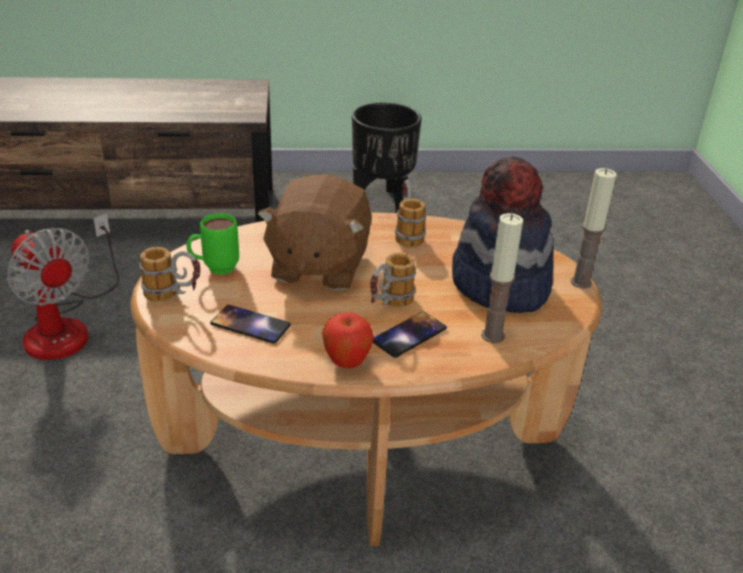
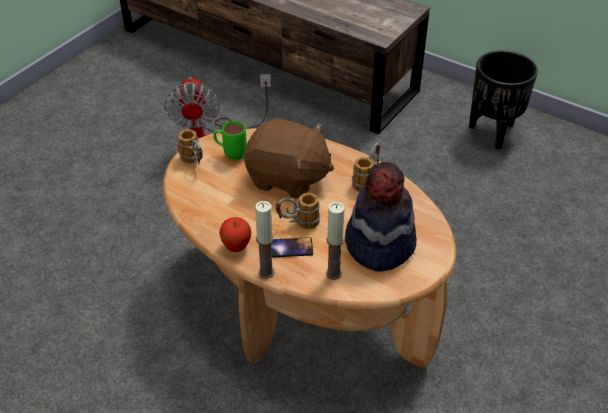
camera: 40 degrees right, 10 degrees up
phone [210,305,291,344] -> none
brown plush toy [257,174,372,291] -> brown plush toy turned 120 degrees counterclockwise [244,118,334,199]
candle [571,168,617,289] -> candle moved to [255,201,274,279]

